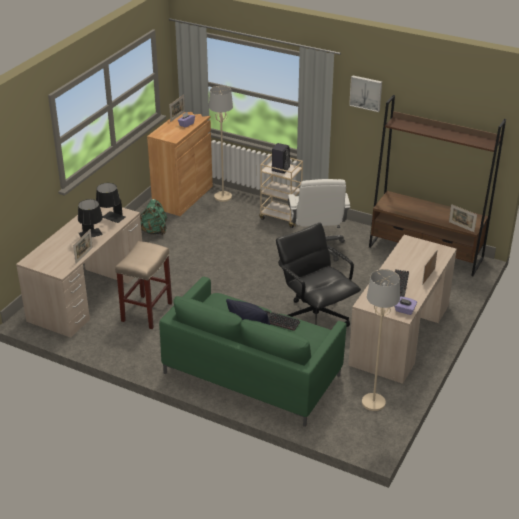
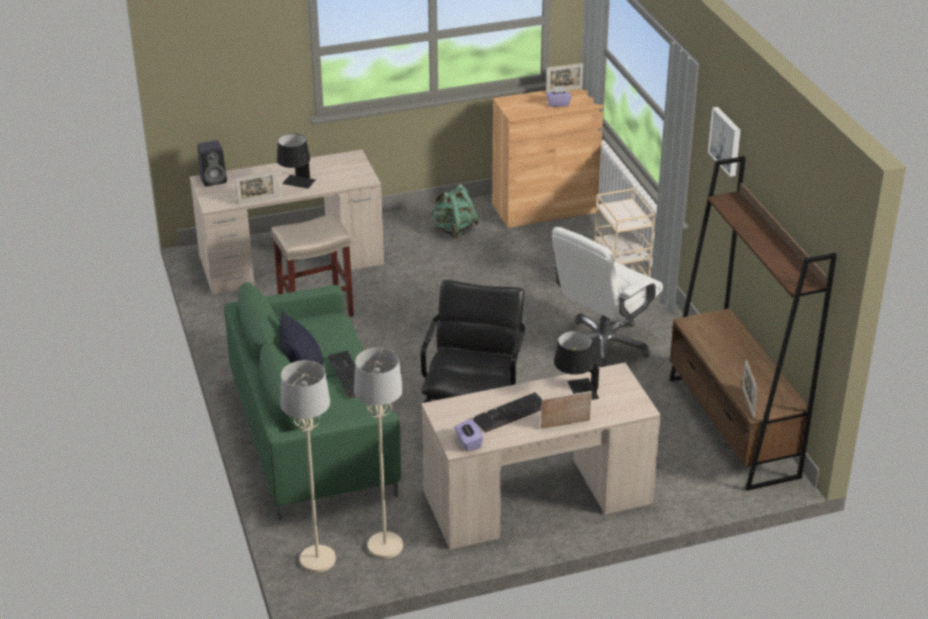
camera: 45 degrees right, 0 degrees up
black table lamp [96,183,126,223] -> black table lamp moved to [554,331,599,400]
beige floor lamp [209,86,233,202] -> beige floor lamp moved to [281,360,336,573]
black speaker [272,143,290,174] -> black speaker moved to [197,140,227,187]

